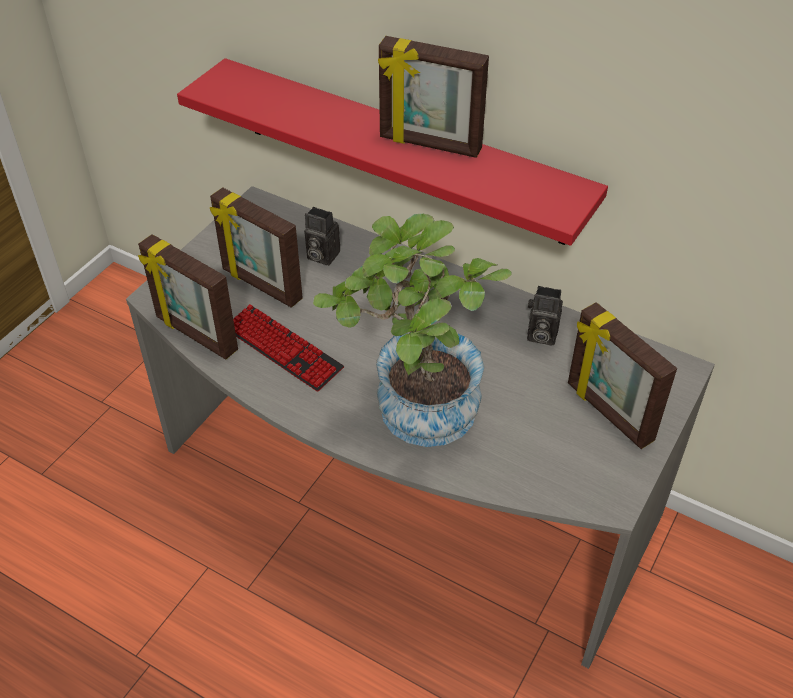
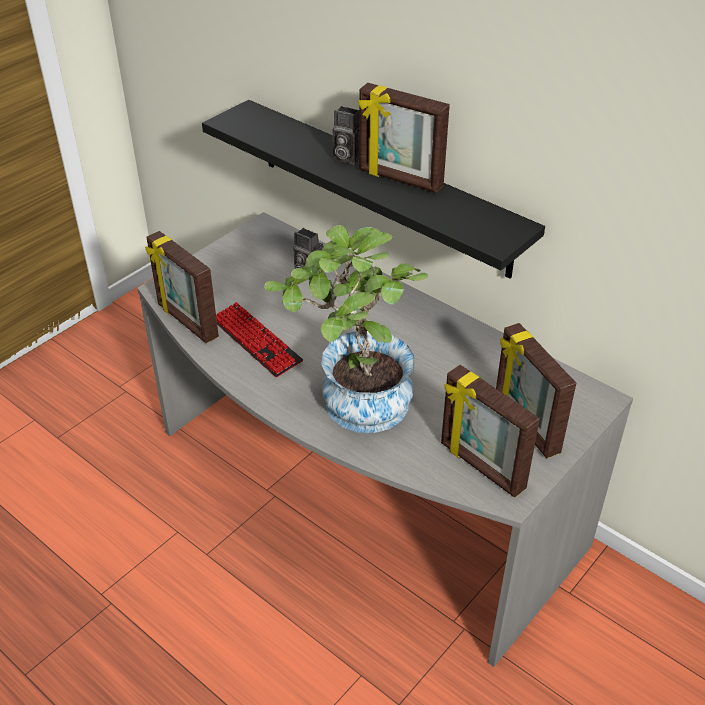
camera: 10 degrees right, 5 degrees down
red shelf [177,58,608,246] -> black shelf [202,100,545,279]
picture frame [210,187,303,308] -> picture frame moved to [441,365,540,498]
camera [527,286,563,346] -> camera moved to [332,106,359,165]

